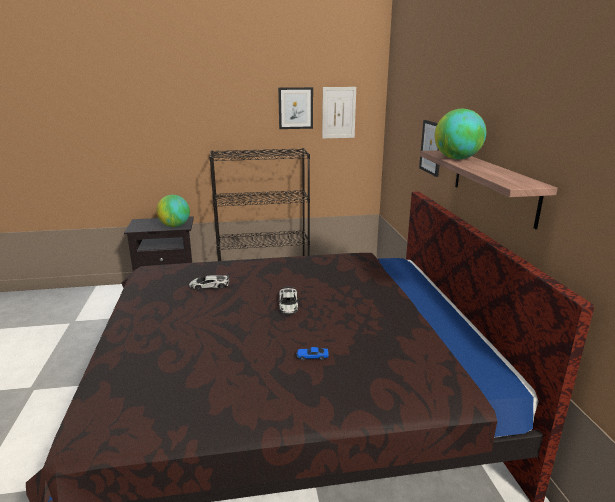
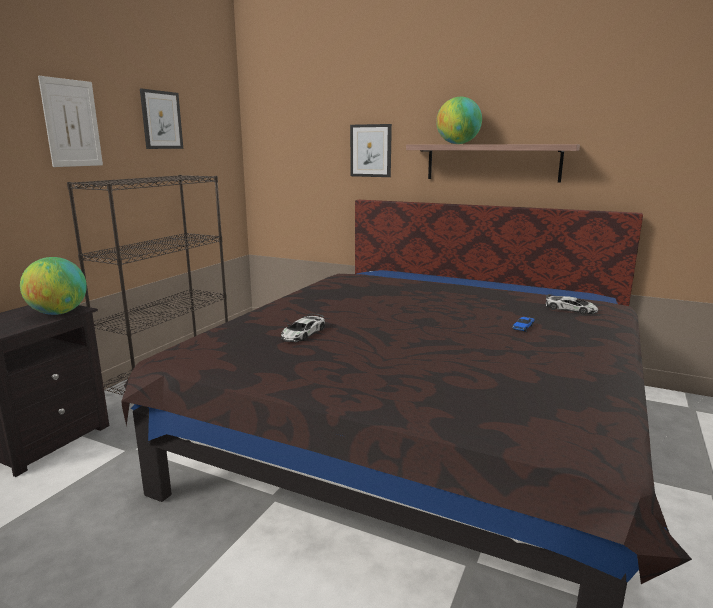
camera: 55 degrees left, 5 degrees down
toy car [278,286,299,314] -> toy car moved to [546,294,598,314]
picture [322,87,356,139] -> picture moved to [38,76,103,167]

